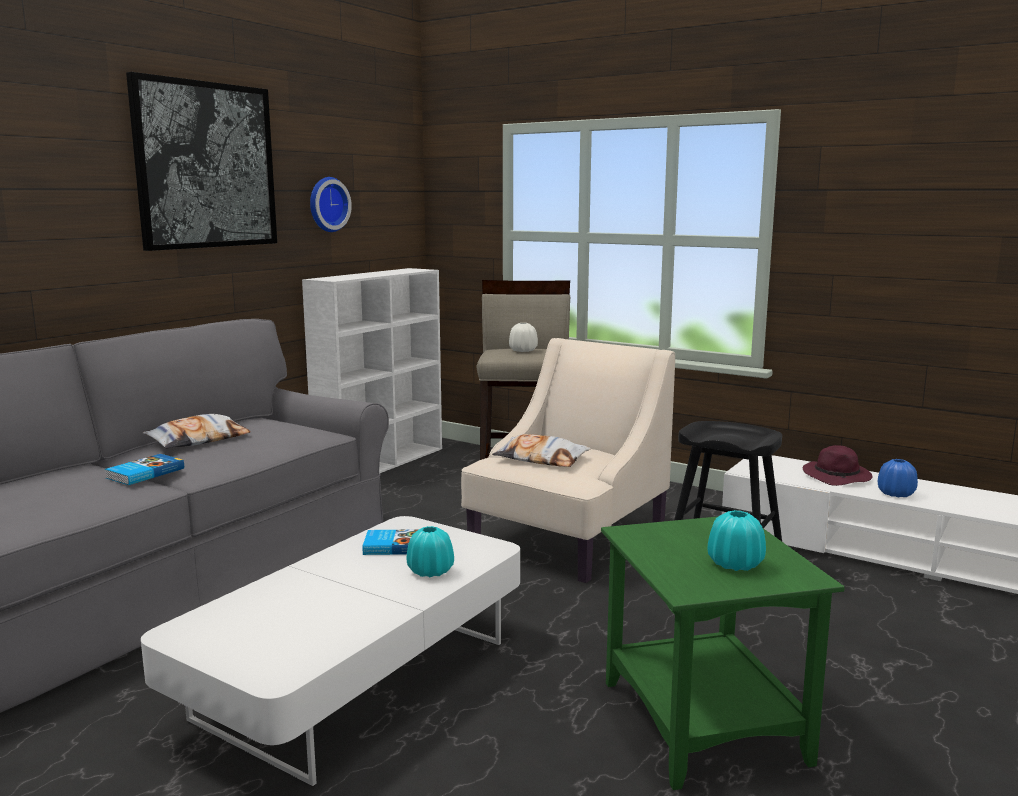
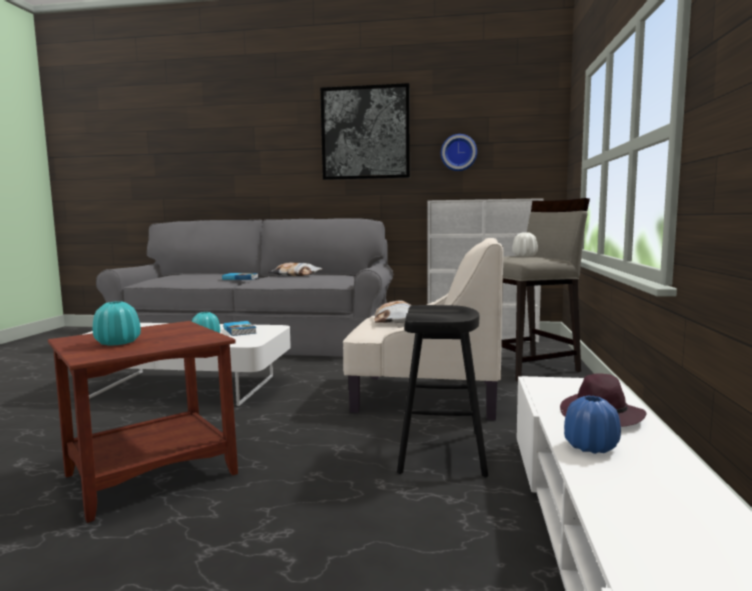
camera: 65 degrees right, 5 degrees down
green side table [601,516,845,790] -> brown side table [48,321,238,523]

